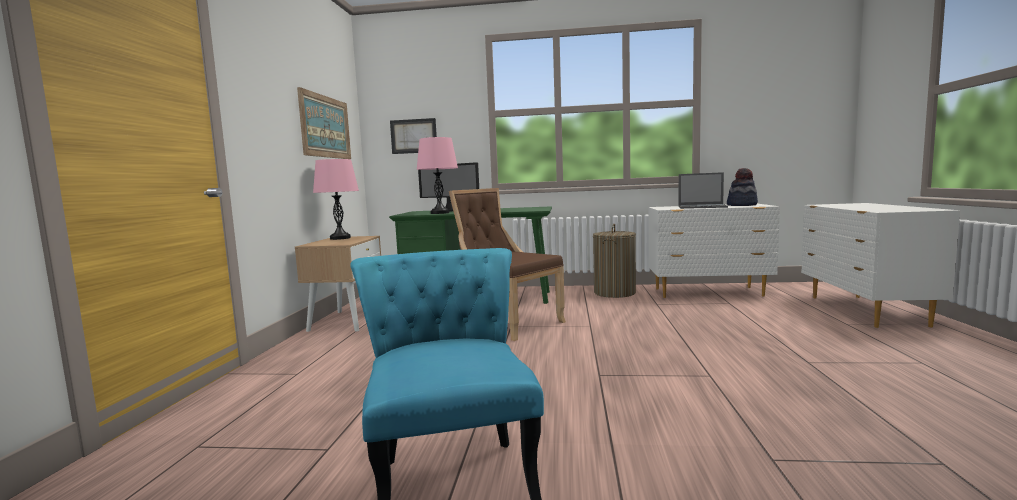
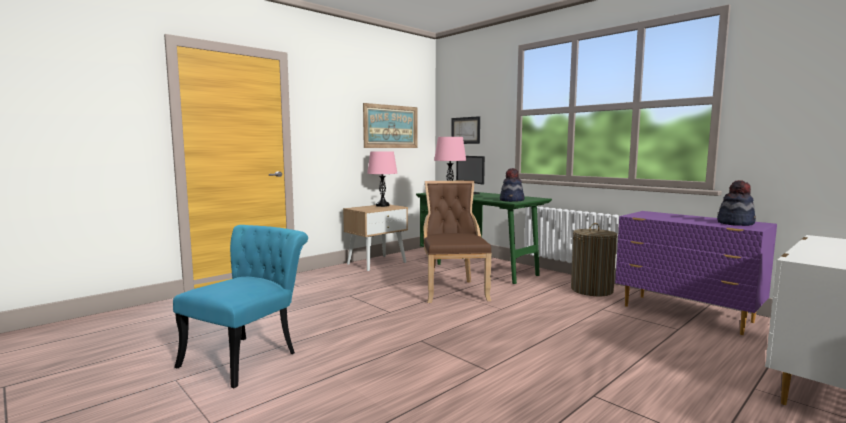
camera: 40 degrees right, 0 degrees up
white dresser [648,204,780,298] -> purple dresser [615,211,777,335]
laptop [678,172,728,209] -> none
none -> hat [500,168,524,202]

